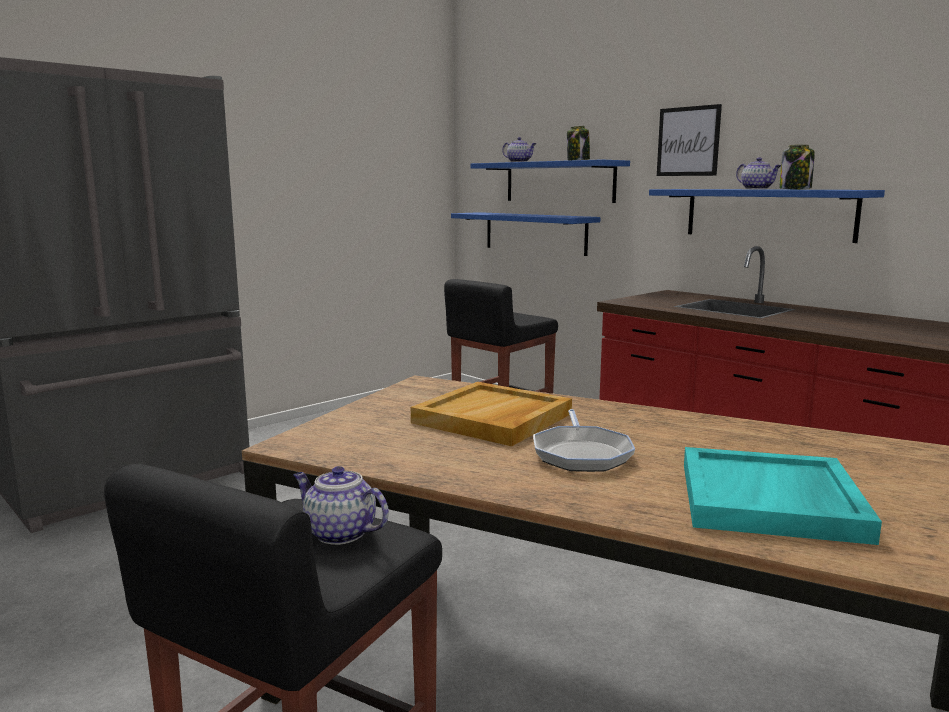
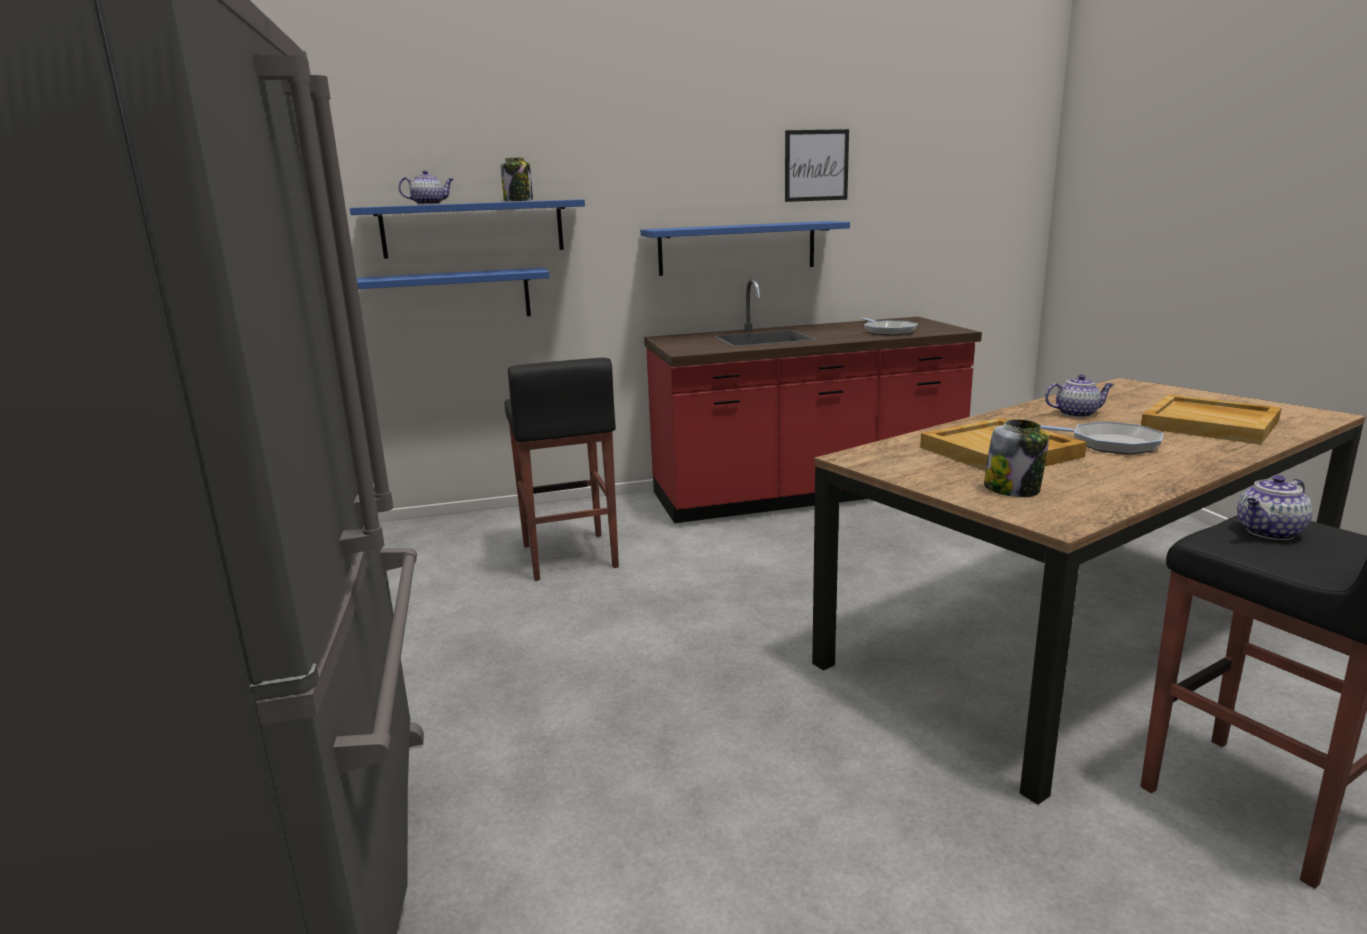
camera: 60 degrees left, 5 degrees up
picture [657,104,722,176] -> picture moved to [785,129,849,202]
turquoise tray [684,447,882,545] -> beige tray [1141,395,1282,445]
teapot [736,157,781,189] -> teapot moved to [1045,375,1114,417]
jar [779,145,815,189] -> jar moved to [984,419,1049,497]
none -> frying pan [862,318,918,336]

